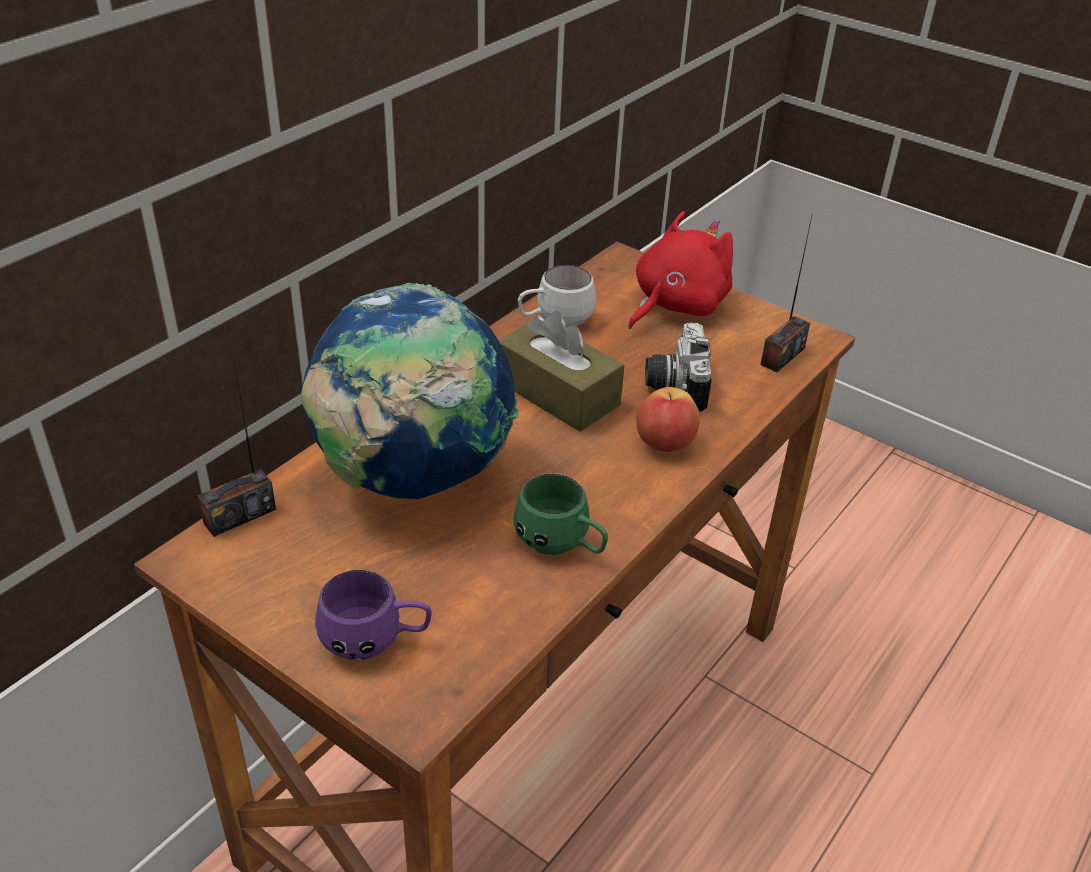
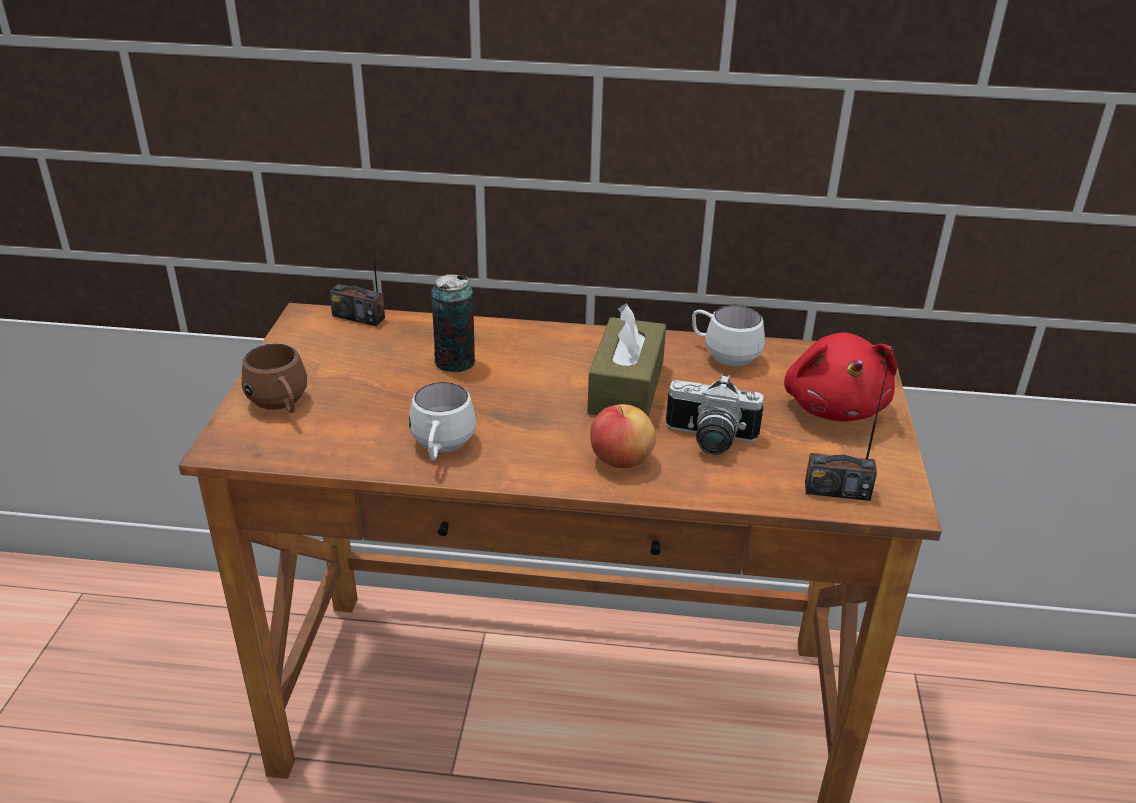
camera: 60 degrees right, 5 degrees down
globe [301,283,520,499] -> can [431,274,475,373]
purple mug [315,570,432,660] -> brown mug [242,343,307,413]
green mug [514,474,608,555] -> white mug [409,382,477,461]
red plush toy [628,211,733,329] -> red plush toy turned 75 degrees clockwise [784,332,897,421]
camera [645,323,711,413] -> camera turned 135 degrees counterclockwise [666,374,764,455]

